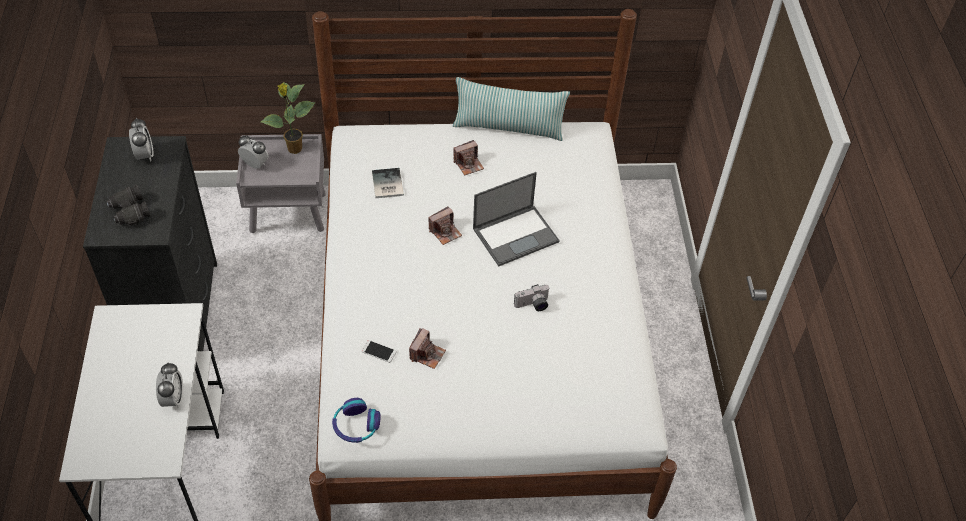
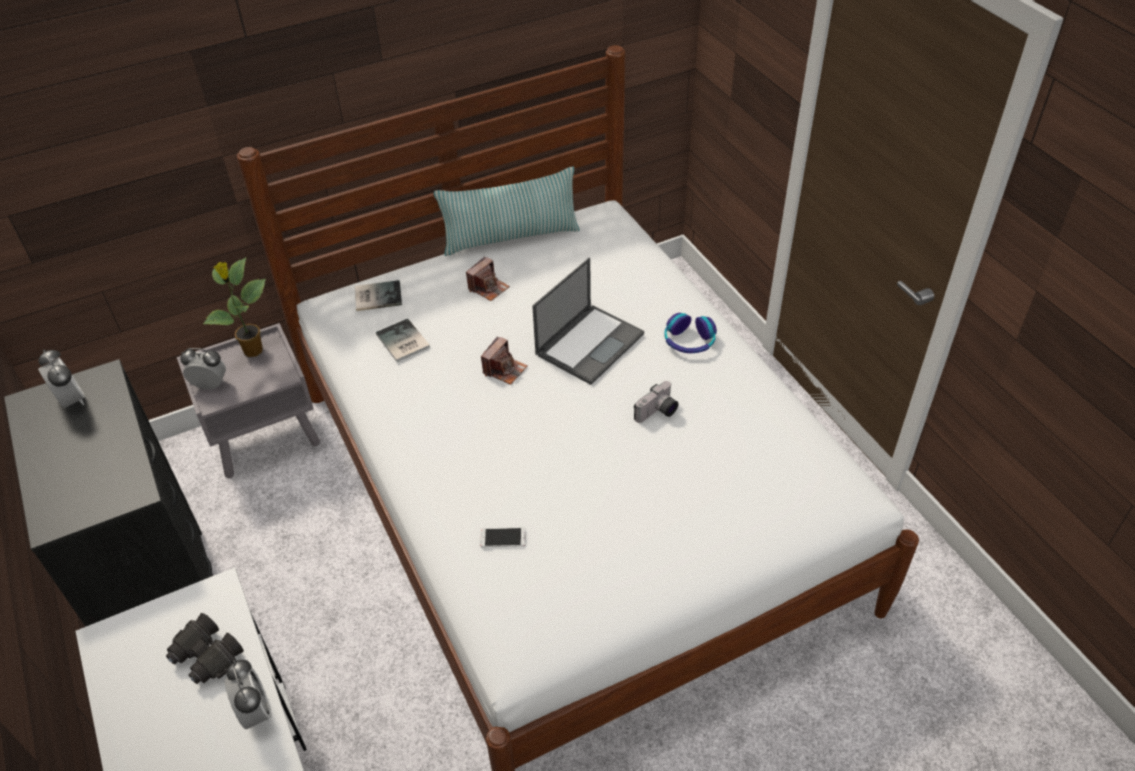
camera: 20 degrees left, 5 degrees down
black binoculars [106,185,150,225] -> black binoculars moved to [166,613,244,684]
headphones [332,398,381,443] -> headphones moved to [664,313,717,353]
camera [409,328,446,369] -> none
none -> book [355,280,402,311]

